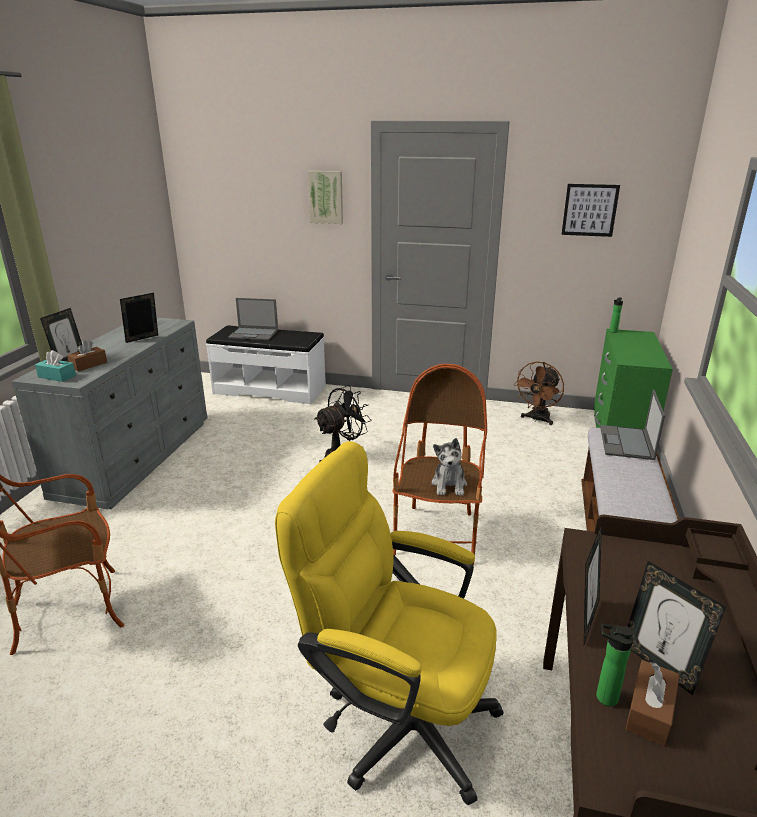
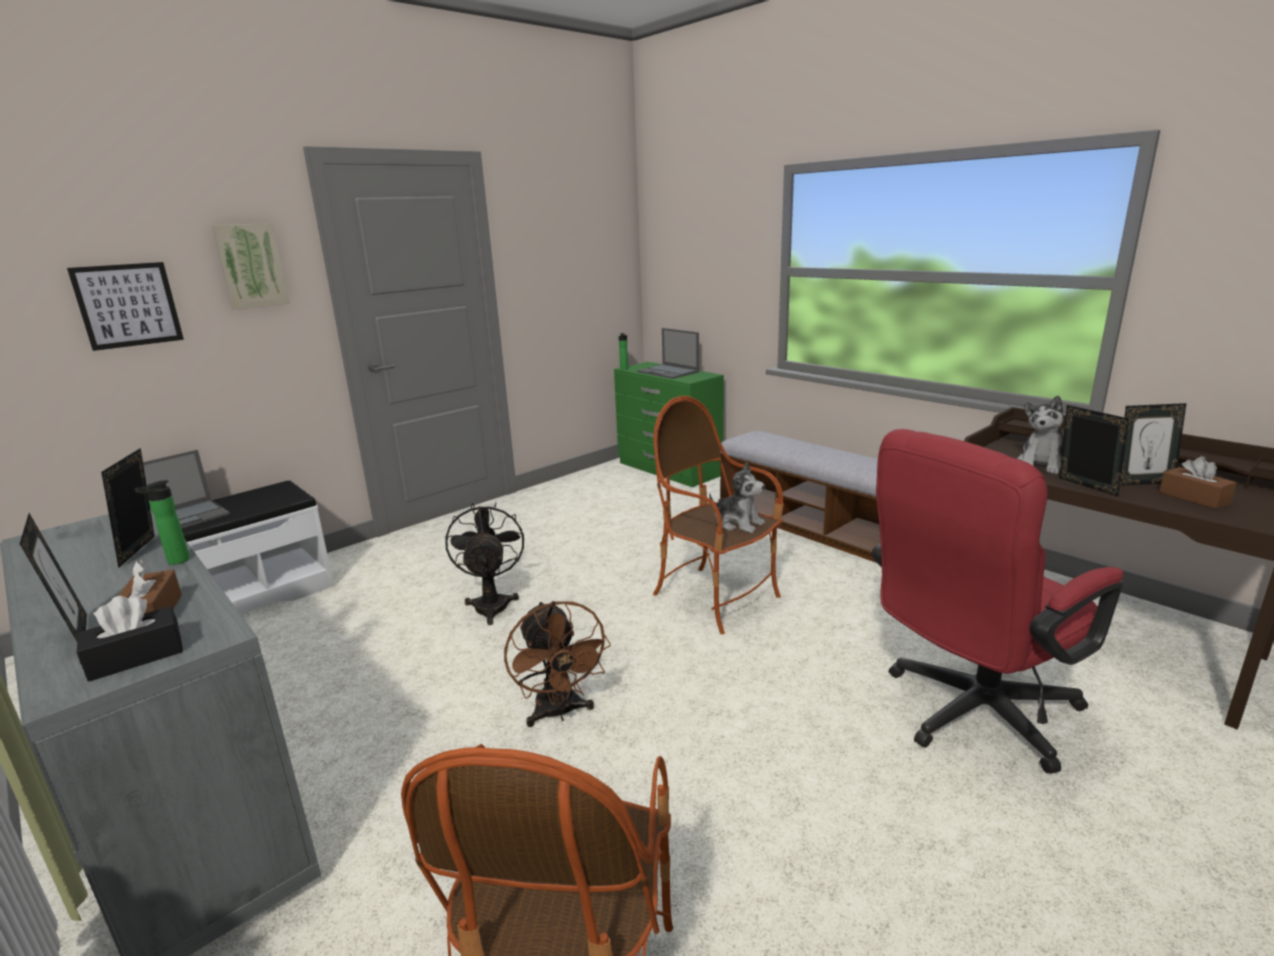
camera: 55 degrees left, 5 degrees down
turquoise tissue box [35,350,76,382] -> black tissue box [77,596,183,681]
yellow office chair [275,441,504,806] -> red office chair [872,429,1123,774]
brown fan [513,361,564,425] -> brown fan moved to [504,601,611,727]
picture [561,184,620,237] -> picture moved to [67,262,184,351]
bottle [596,624,635,706] -> bottle moved to [135,480,190,565]
laptop [600,390,665,460] -> laptop moved to [637,328,699,379]
none -> plush toy [1017,395,1063,474]

